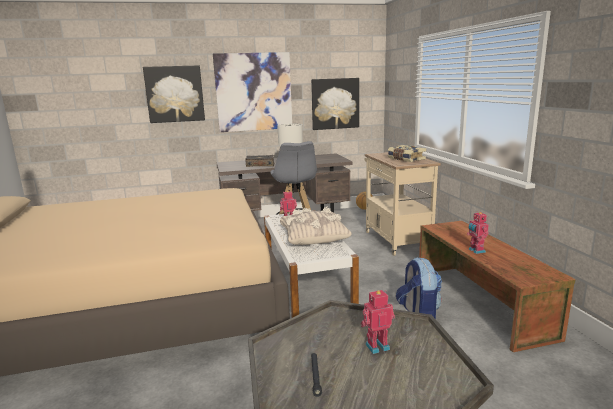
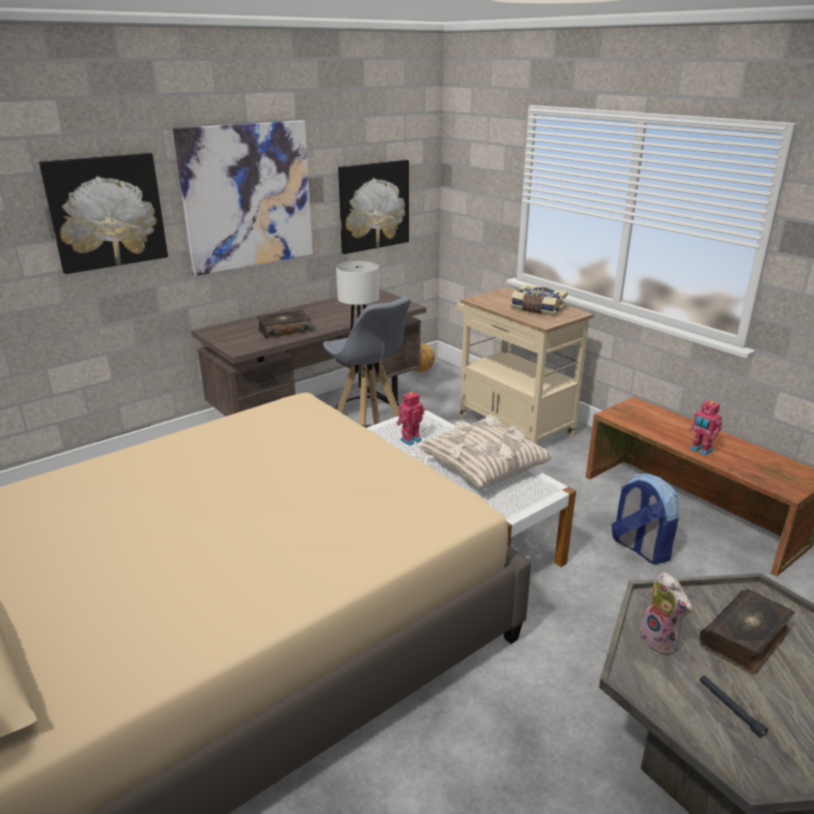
camera: 25 degrees left, 10 degrees up
toy robot [361,290,395,354] -> book [699,589,795,674]
none -> plush toy [639,572,692,655]

